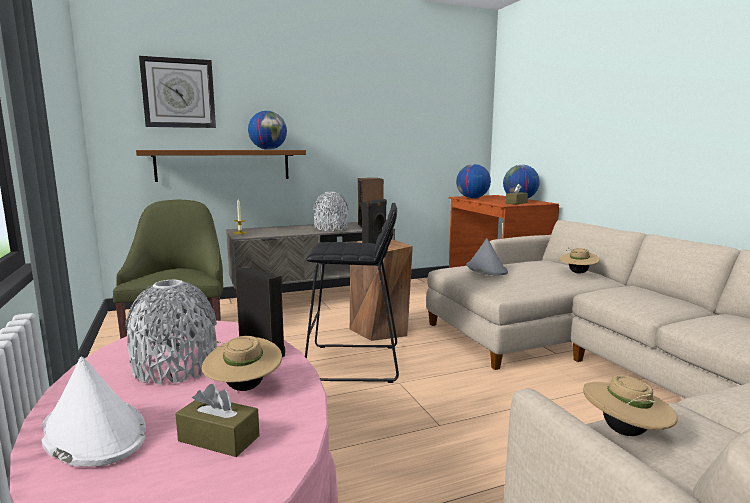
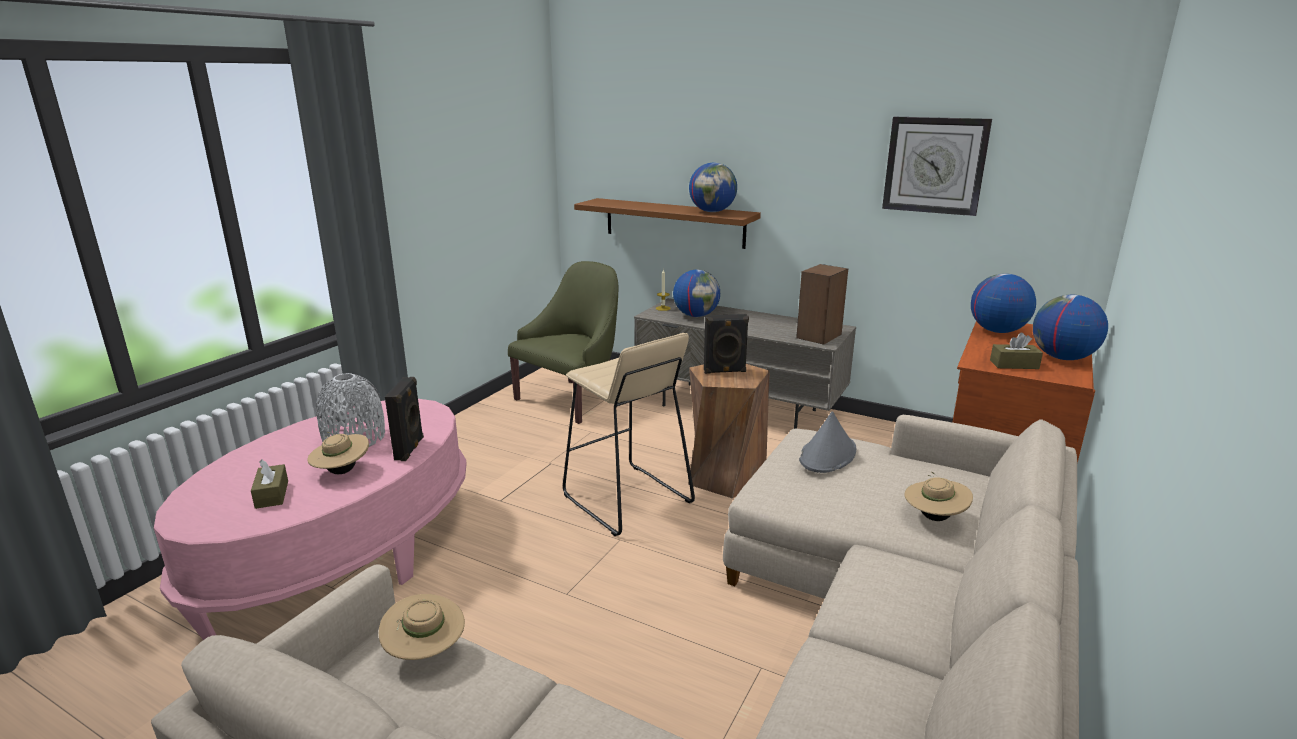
camera: 50 degrees right, 10 degrees up
white hat [41,356,146,467] -> none
wall clock [139,56,216,128] -> wall clock moved to [882,117,992,216]
black stool [305,203,399,383] -> beige stool [563,333,695,536]
grey vase [313,192,348,231] -> none
none -> globe [673,270,720,317]

